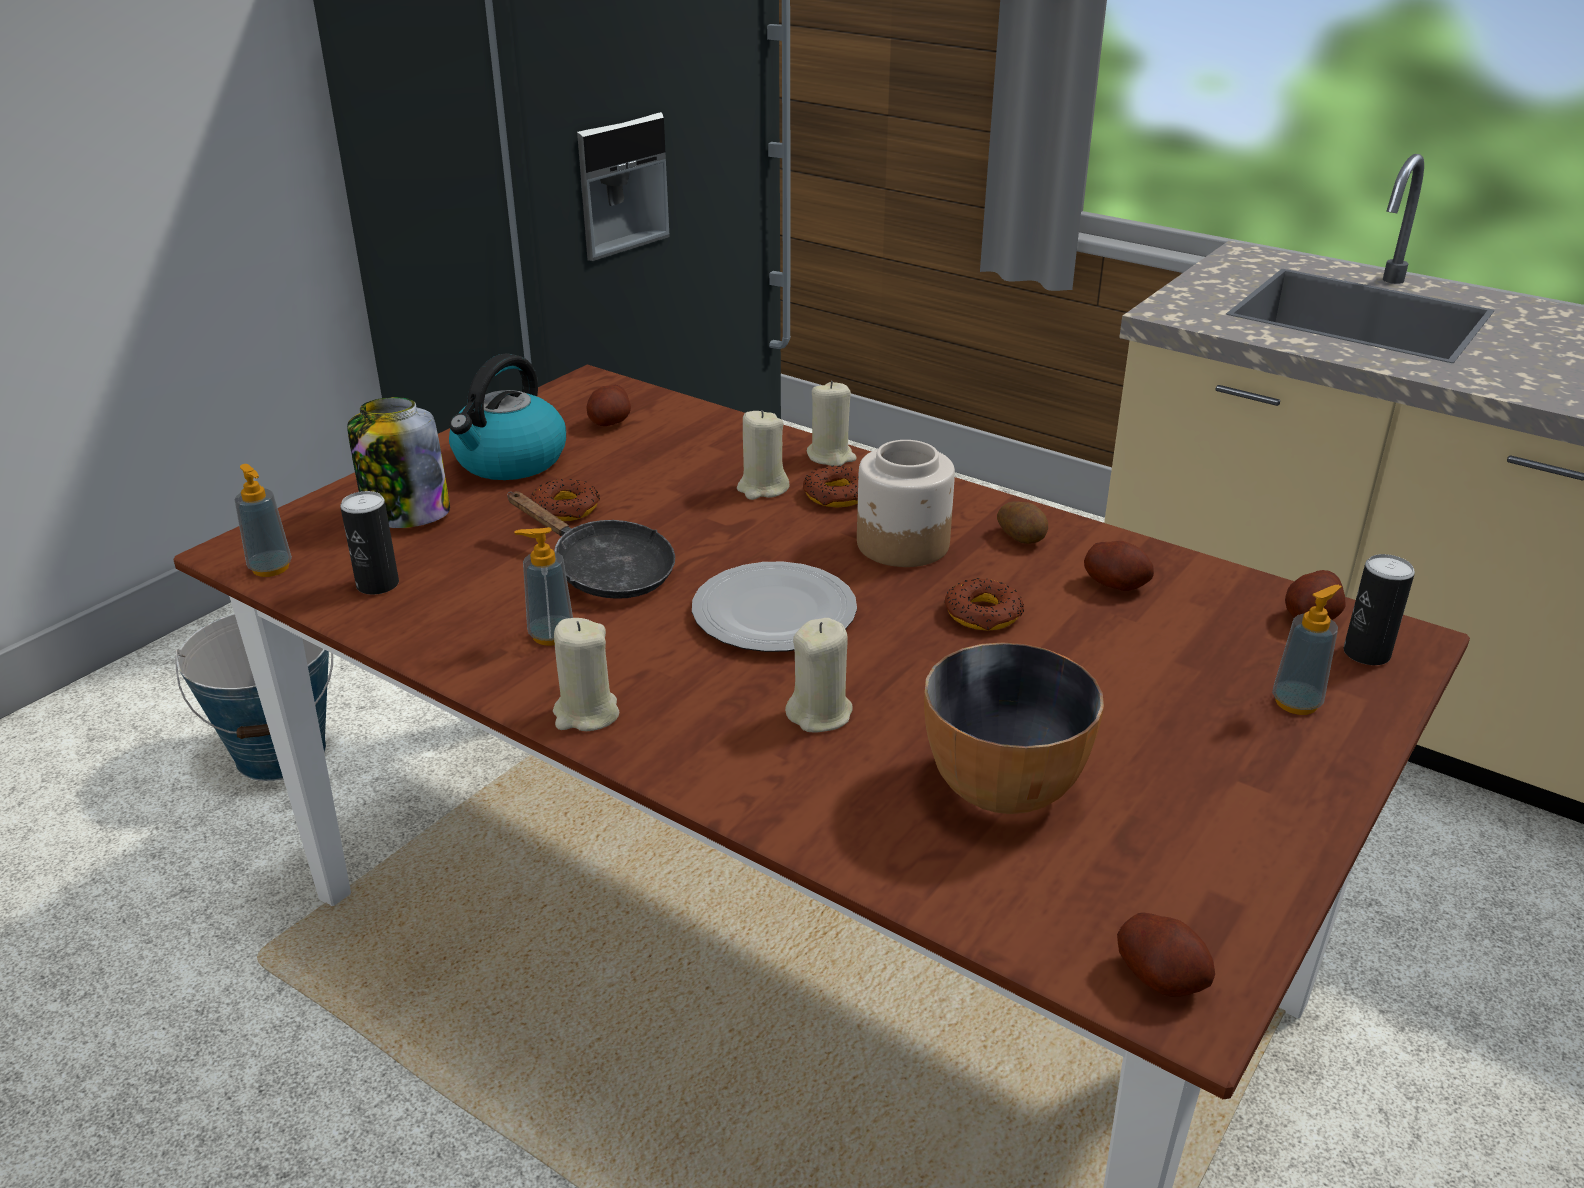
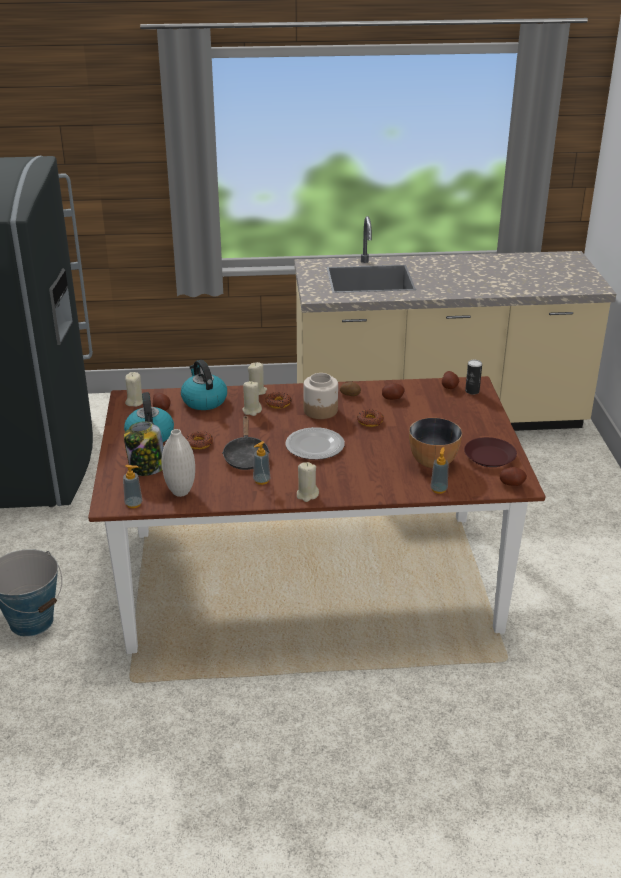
camera: 40 degrees left, 0 degrees up
can [340,491,399,595] -> white vase [162,429,195,497]
black frying pan [507,491,675,599] -> black frying pan turned 90 degrees clockwise [222,415,270,470]
beige candle [785,618,853,732] -> beige candle moved to [125,372,143,407]
soap dispenser [1272,585,1342,715] -> soap dispenser moved to [430,447,448,494]
none -> kettle [181,360,227,410]
none -> brown plate [464,437,517,467]

